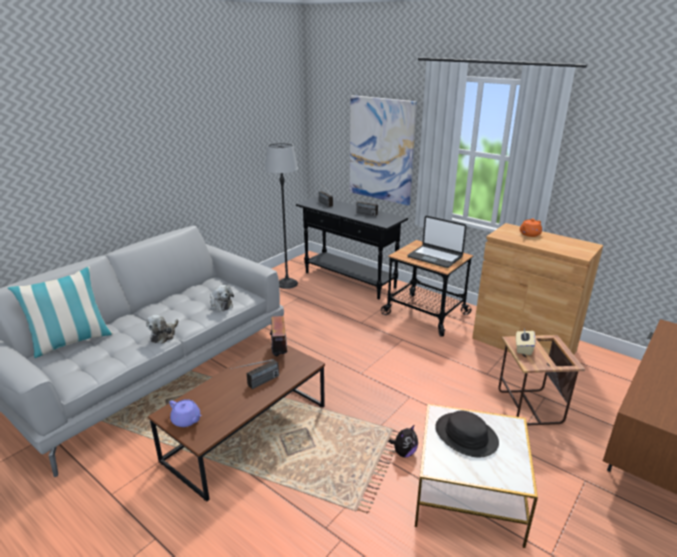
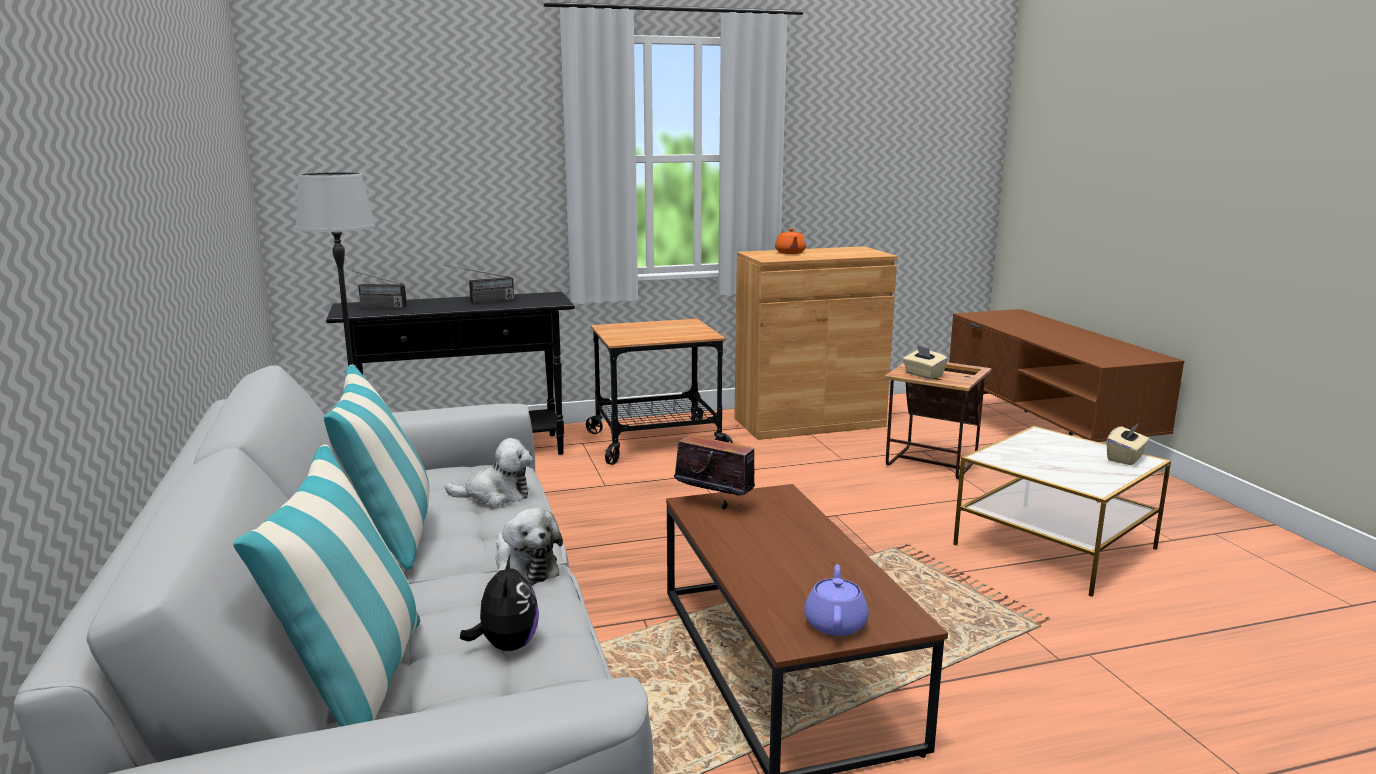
camera: 55 degrees left, 10 degrees down
purple teapot [169,399,202,427] -> purple teapot turned 60 degrees counterclockwise [804,564,869,636]
radio [231,359,279,389] -> none
picture [350,95,417,205] -> none
plush toy [388,424,418,457] -> plush toy moved to [460,554,539,651]
laptop [407,216,467,268] -> none
black hat [435,411,499,457] -> none
none -> pillow [324,365,429,570]
none -> beige tissue box [1107,424,1149,465]

